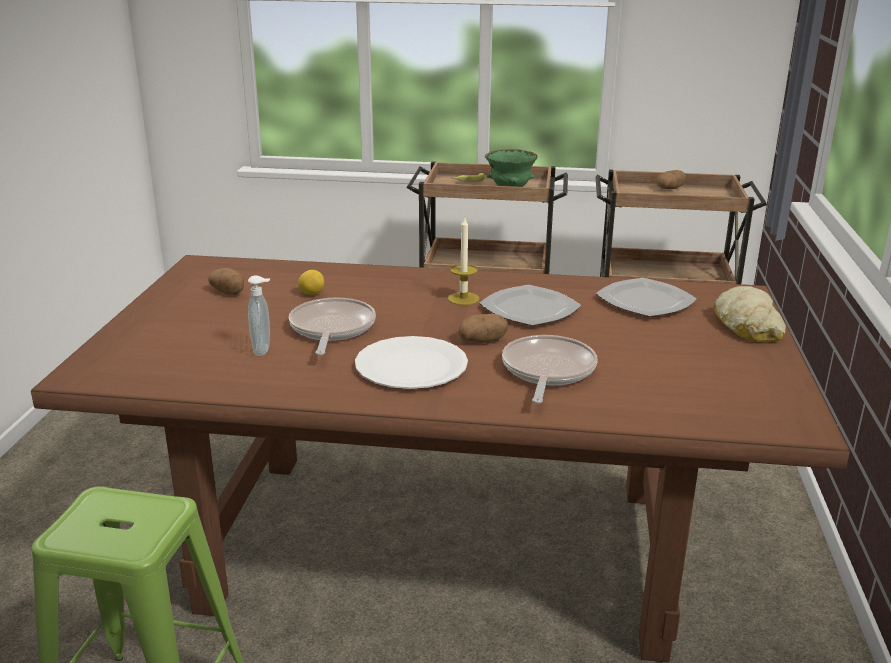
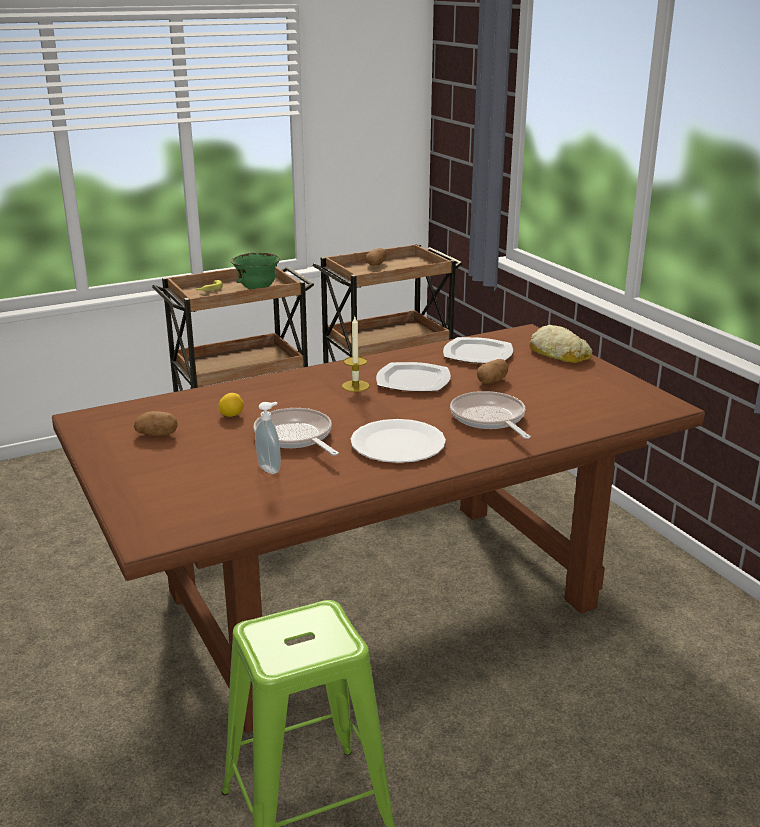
camera: 35 degrees left, 0 degrees up
potato [458,314,508,343] -> potato moved to [477,359,508,384]

